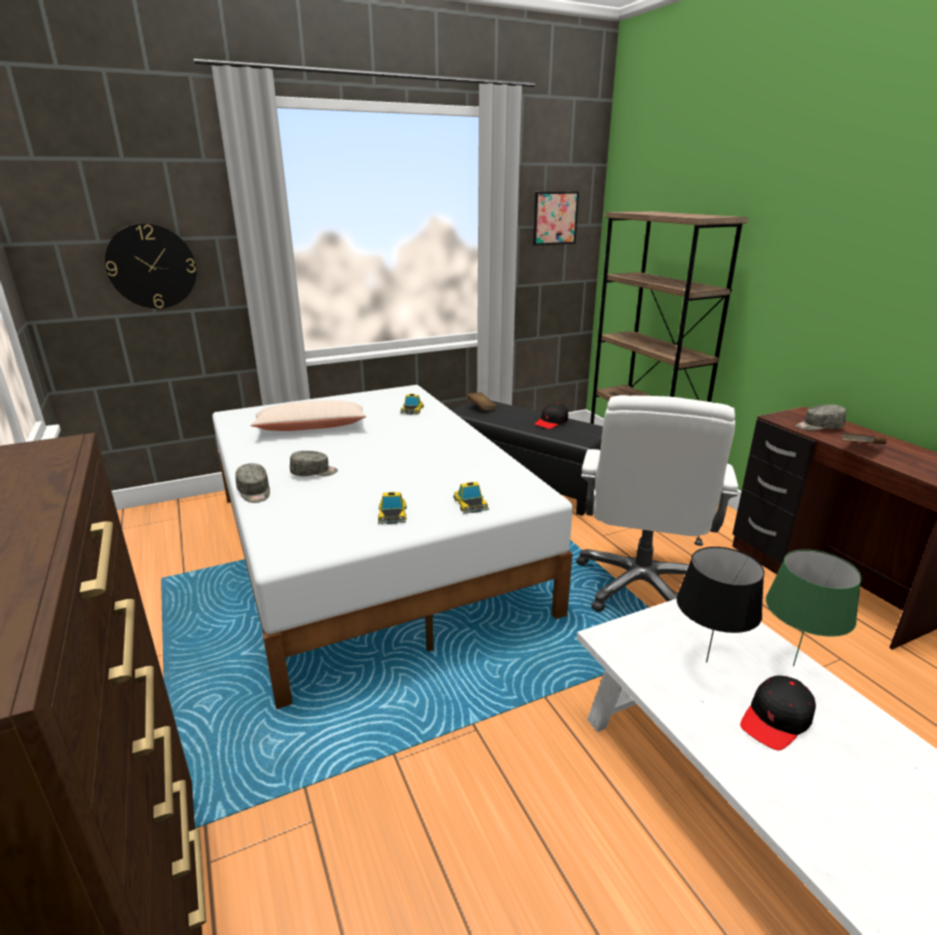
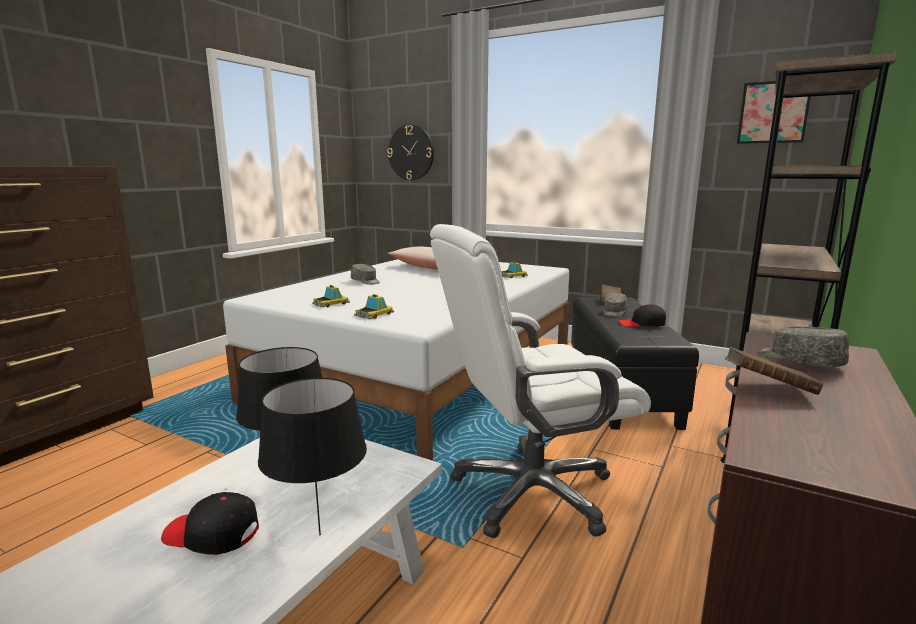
camera: 55 degrees right, 10 degrees down
grey cap [235,463,270,503] -> grey cap moved to [603,293,627,317]
green table lamp [766,549,862,666] -> black table lamp [258,378,367,535]

